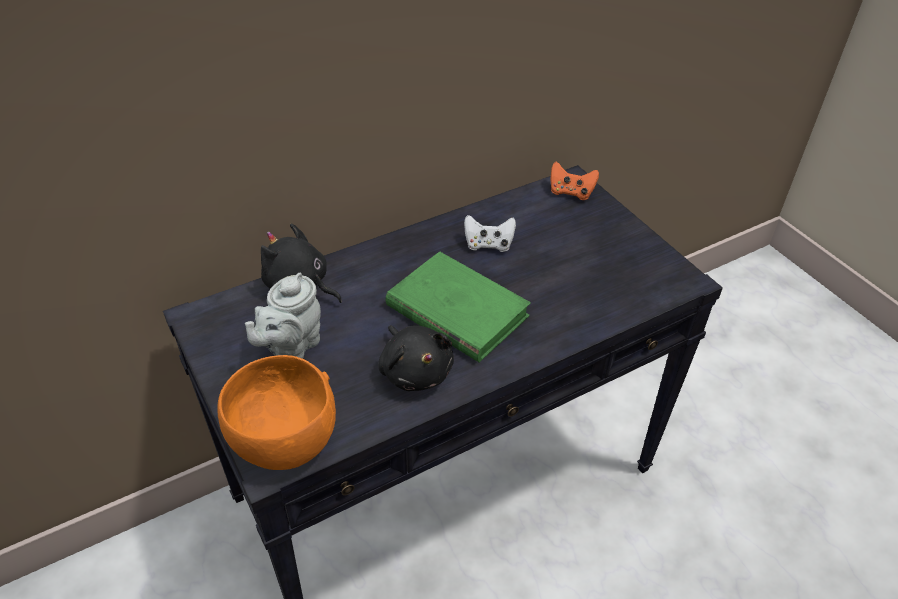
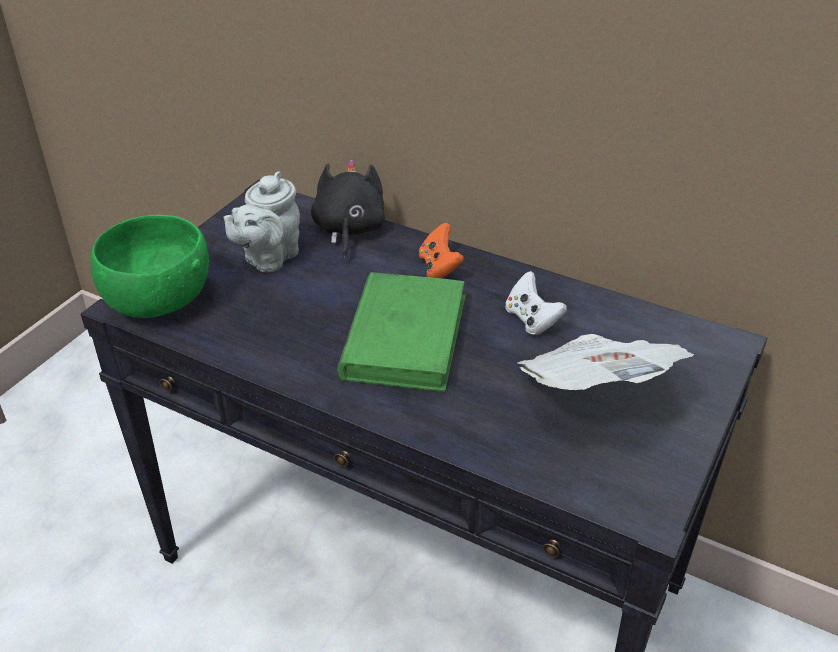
camera: 60 degrees right, 5 degrees down
orange bowl [217,355,336,470] -> green bowl [90,215,209,318]
grey teapot [245,273,321,359] -> grey teapot turned 60 degrees counterclockwise [223,171,300,272]
black plush toy [378,325,454,391] -> none
orange game controller [550,162,599,200] -> orange game controller moved to [419,223,464,278]
none -> newspaper [517,334,694,390]

